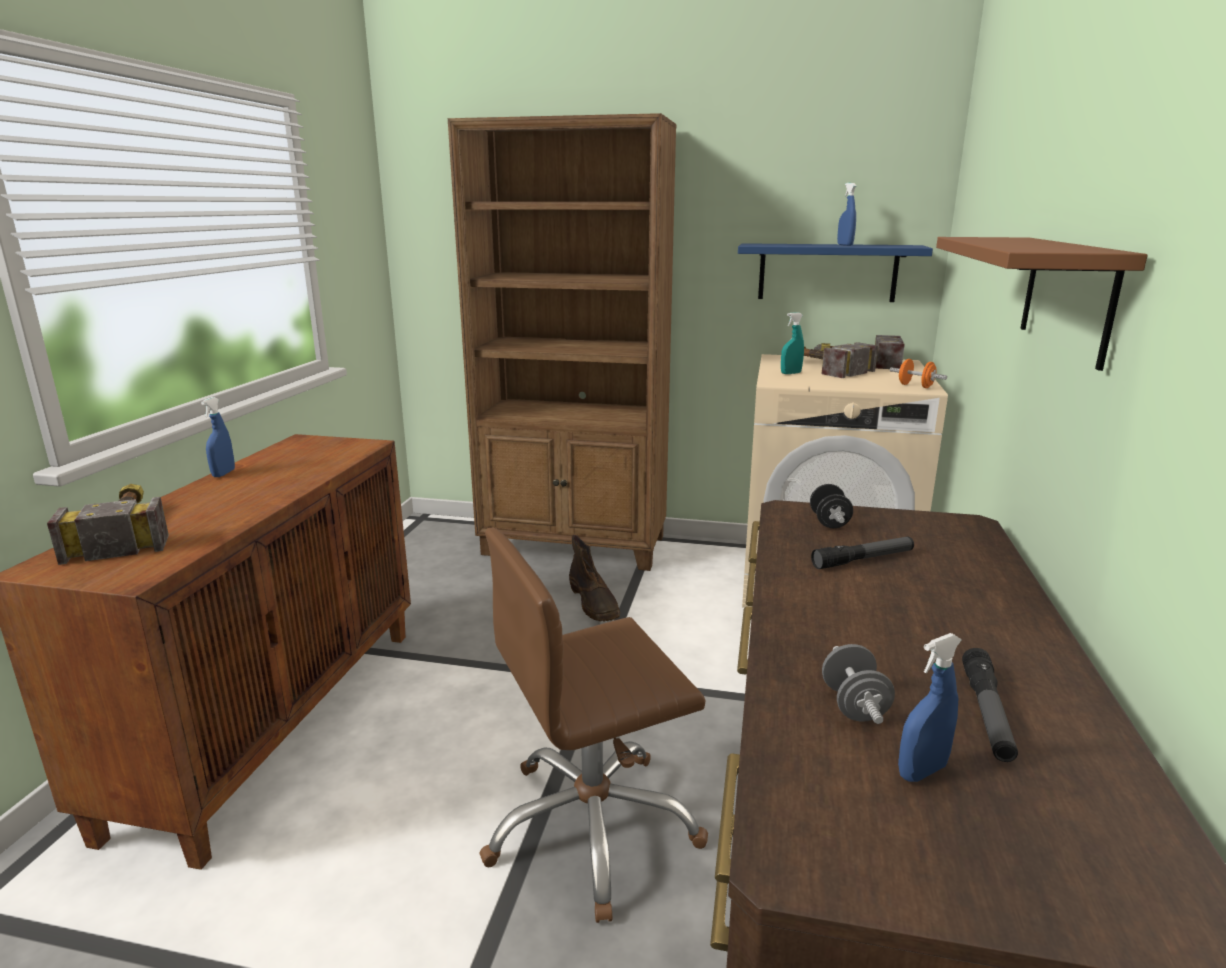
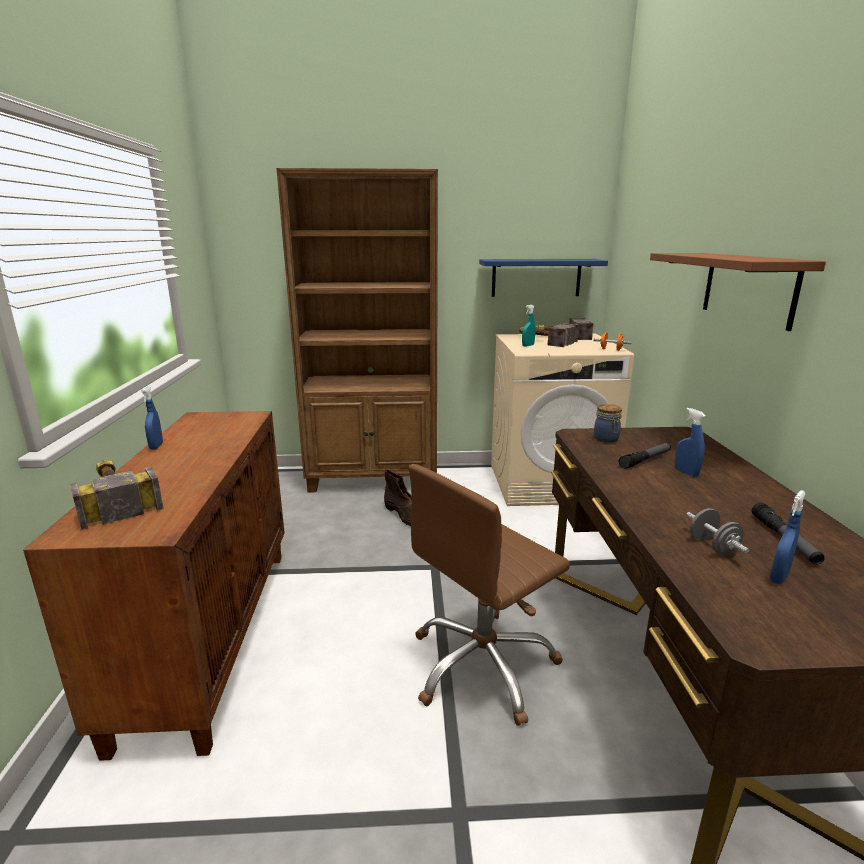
camera: 15 degrees left, 0 degrees up
black dumbbell [810,484,853,528] -> jar [594,404,622,443]
blue spray bottle [837,183,856,246] -> blue spray bottle moved to [675,408,706,477]

